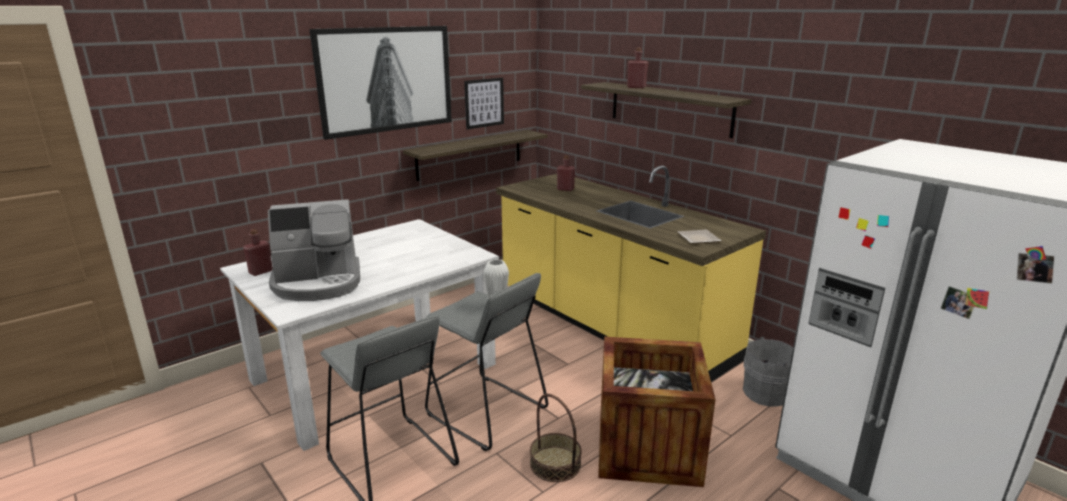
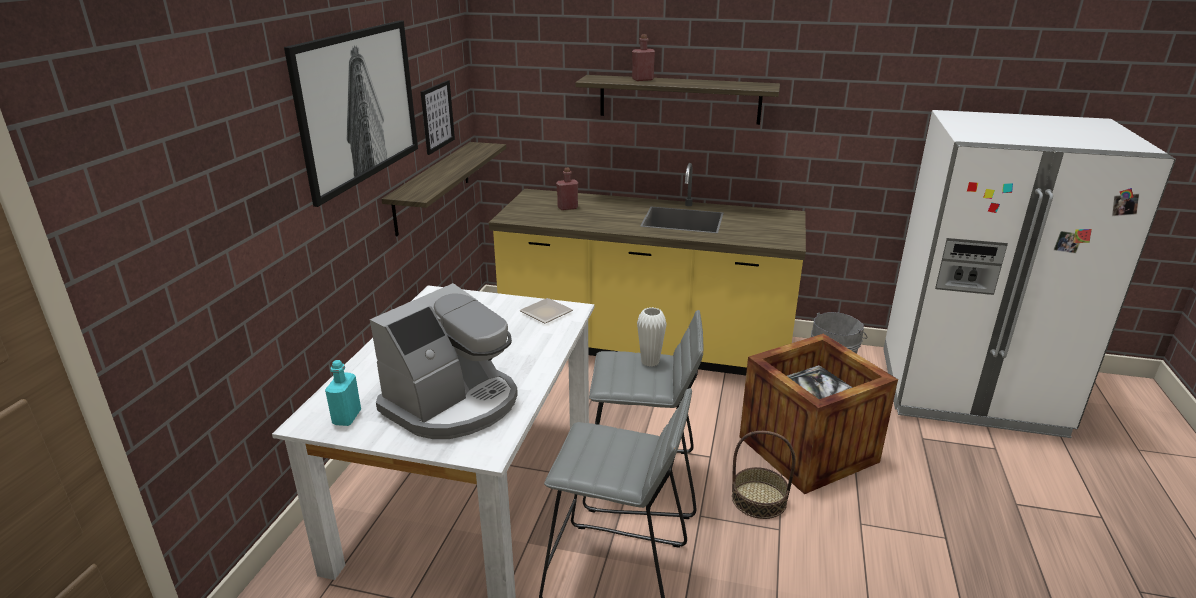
camera: 35 degrees left, 5 degrees up
red bottle [243,229,273,276] -> turquoise bottle [325,360,361,426]
plate [678,229,722,244] -> plate moved to [519,298,573,323]

